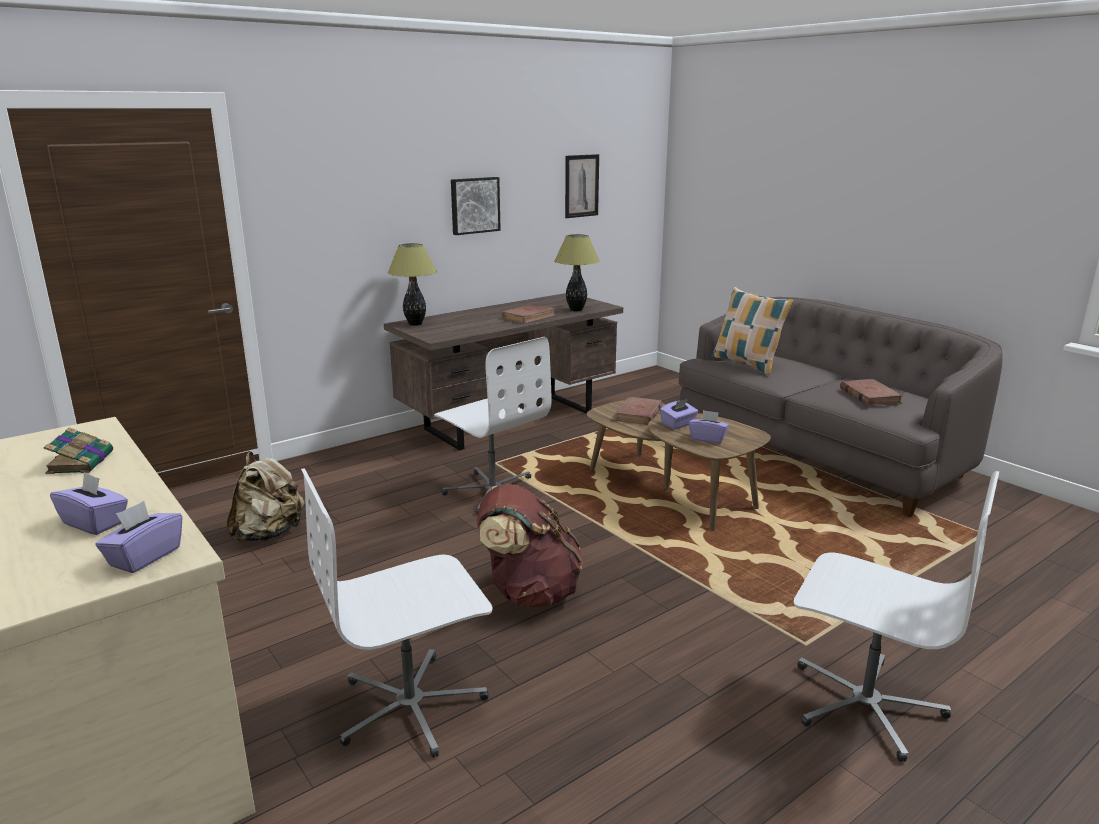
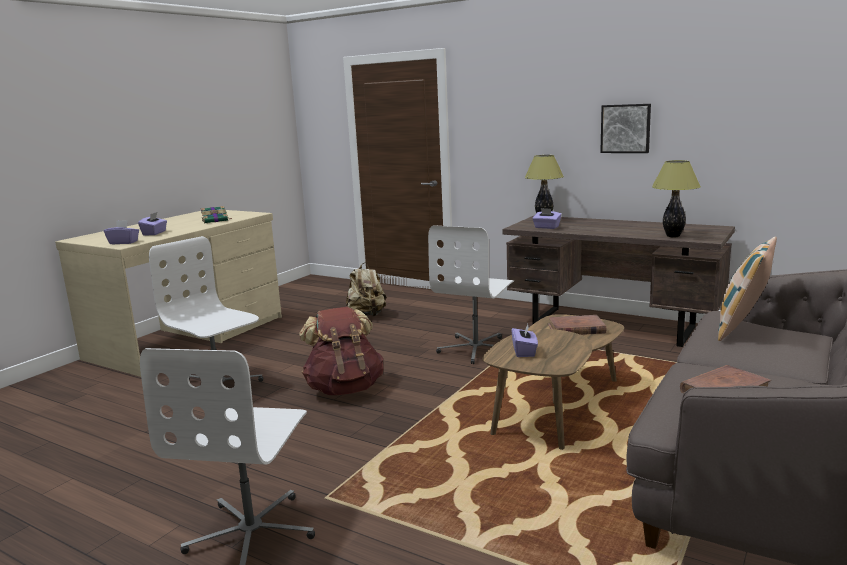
camera: 70 degrees right, 5 degrees down
brown book [502,304,557,324] -> none
picture [565,154,599,218] -> none
purple tissue box [660,399,698,430] -> purple tissue box moved to [532,208,562,229]

